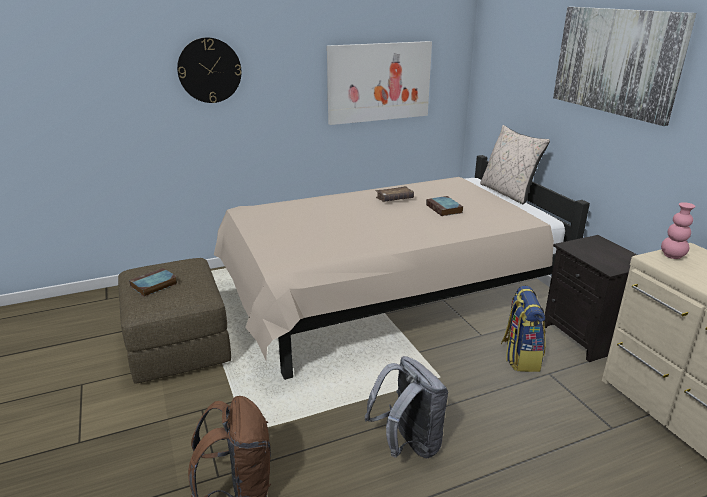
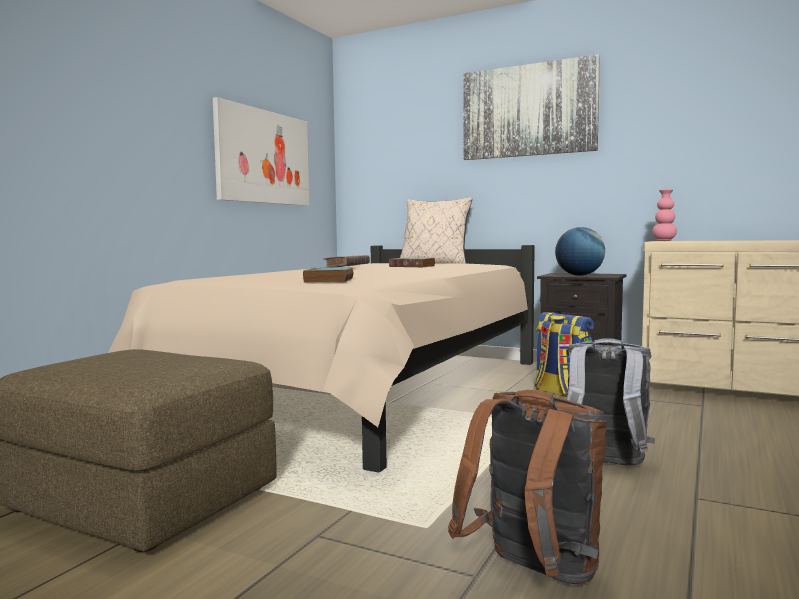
camera: 40 degrees left, 20 degrees down
book [129,268,178,297] -> book moved to [303,267,354,282]
wall clock [177,37,241,103] -> none
none -> globe [555,227,605,276]

